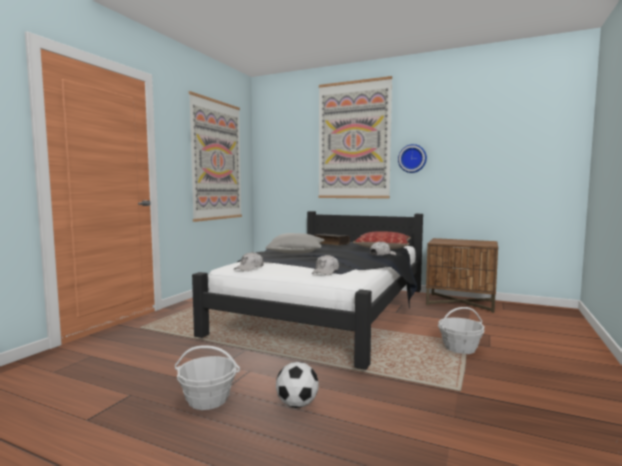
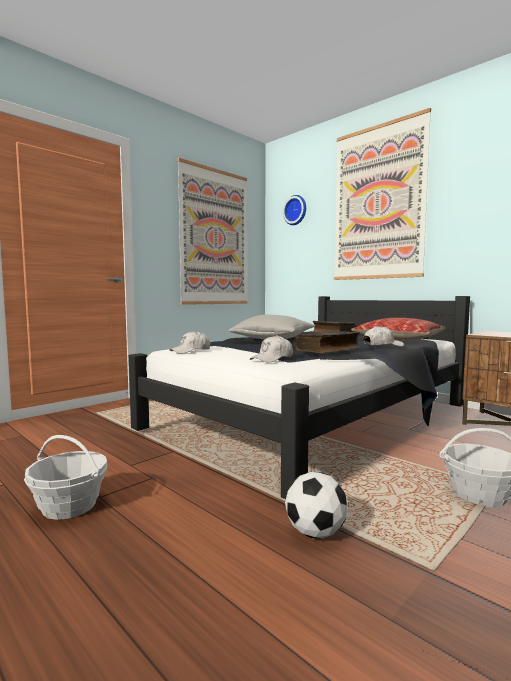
camera: 20 degrees right, 0 degrees up
football [276,362,318,408] -> football moved to [285,472,348,539]
wall clock [398,144,427,173] -> wall clock moved to [283,195,306,225]
none -> book [294,331,360,353]

